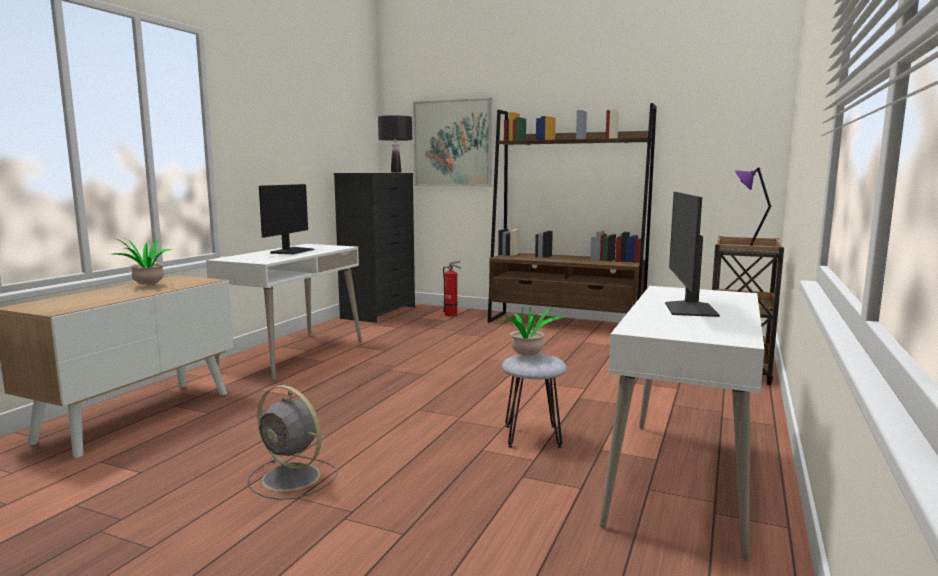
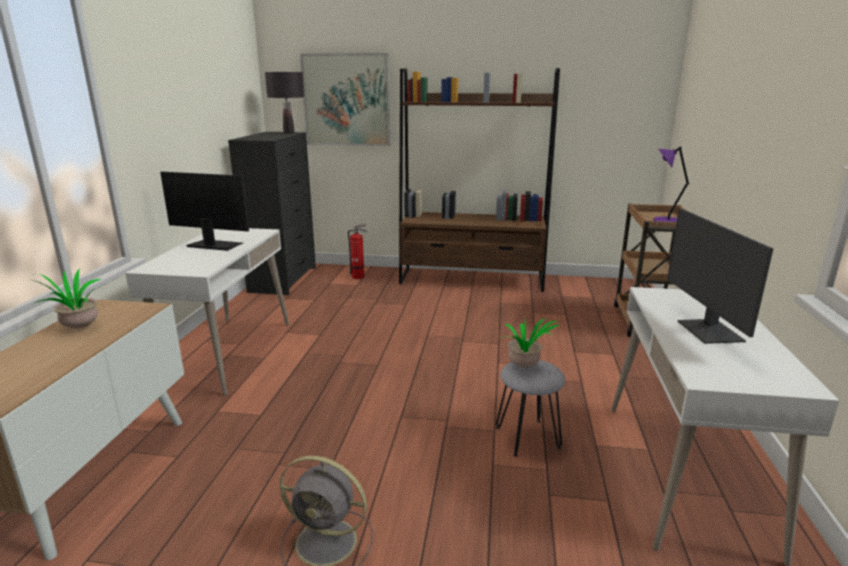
camera: 15 degrees left, 10 degrees up
monitor [259,184,315,255] -> monitor turned 75 degrees counterclockwise [160,172,249,251]

